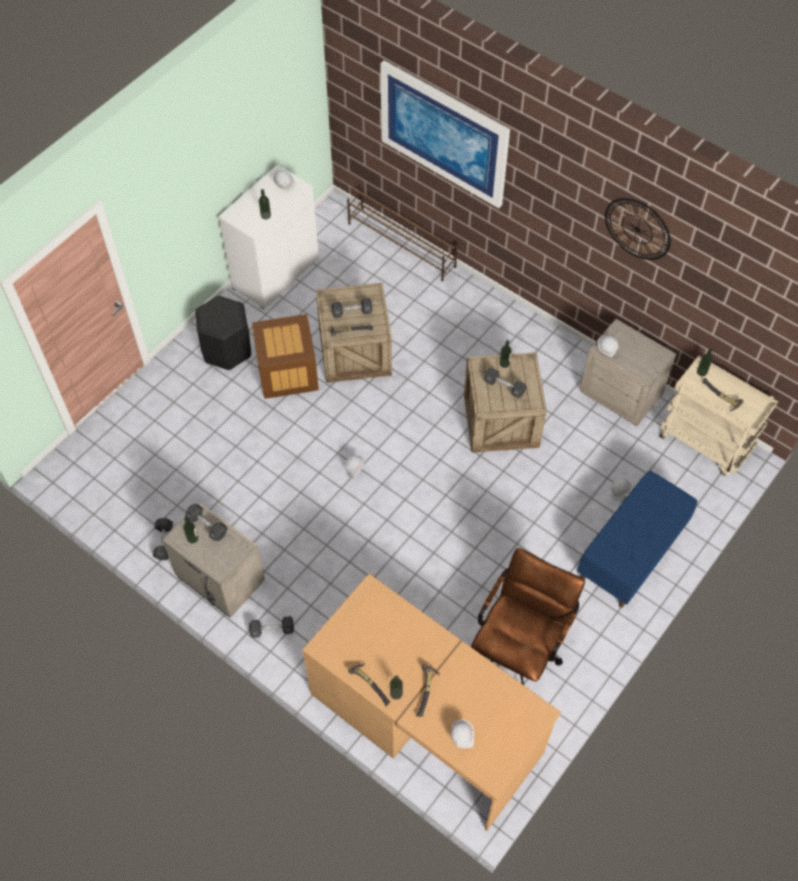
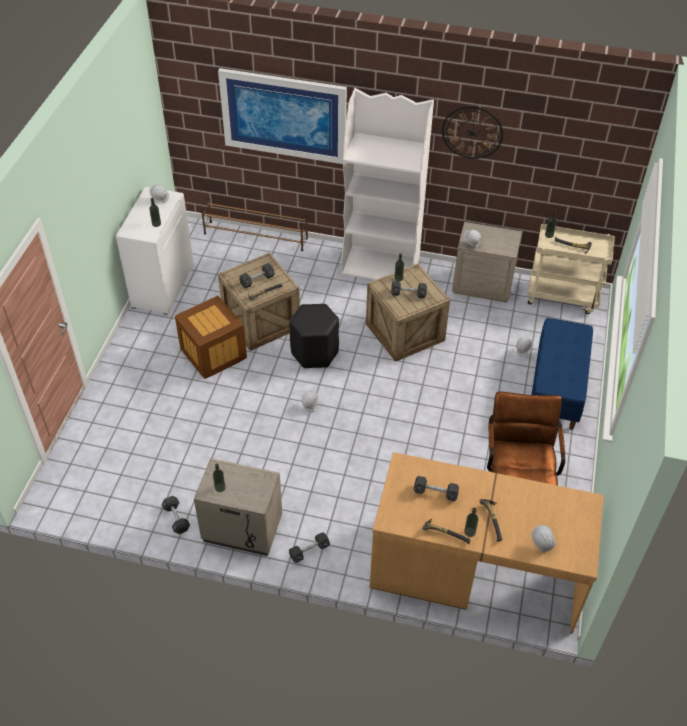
camera: 25 degrees left, 10 degrees down
black dumbbell [185,504,228,541] -> black dumbbell moved to [414,476,459,501]
black stool [195,296,251,370] -> black stool moved to [289,304,339,369]
none -> white bookcase [341,88,434,280]

